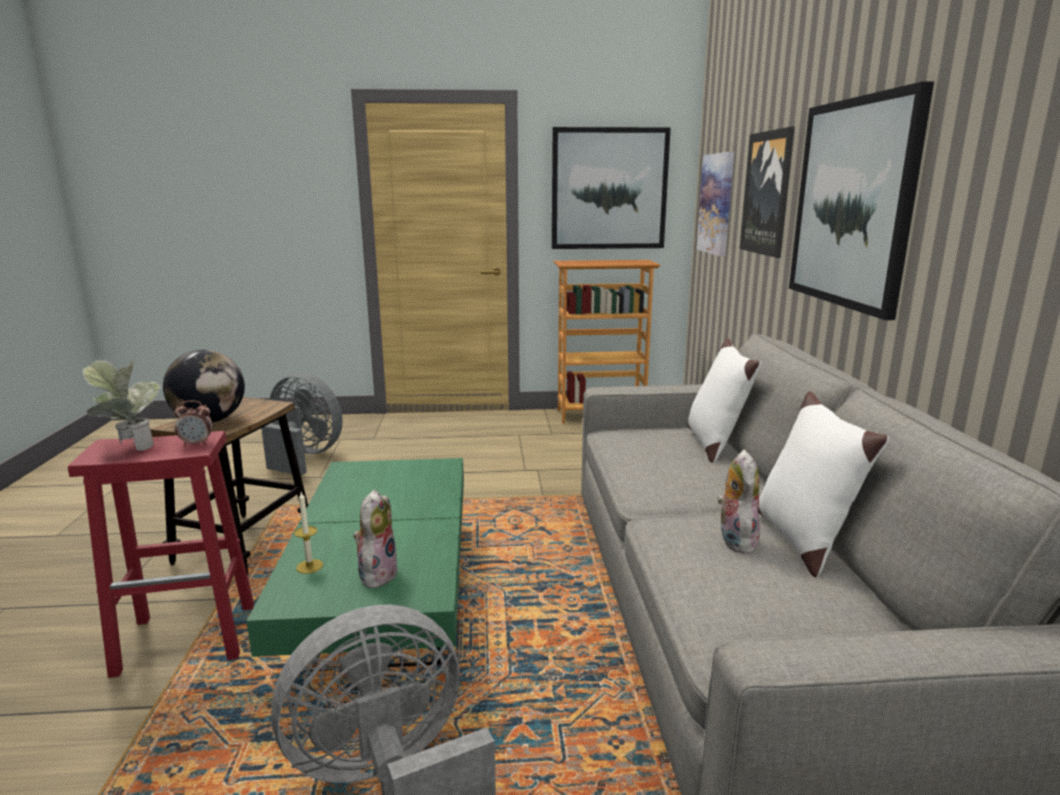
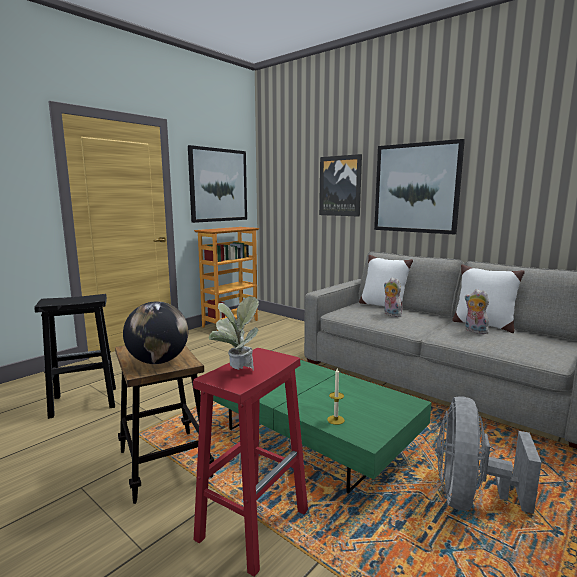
camera: 45 degrees left, 5 degrees down
alarm clock [174,400,213,446] -> none
grey fan [261,373,343,476] -> black stool [34,294,116,419]
plush toy [353,490,399,588] -> plush toy moved to [384,277,402,317]
picture [697,152,734,256] -> none

